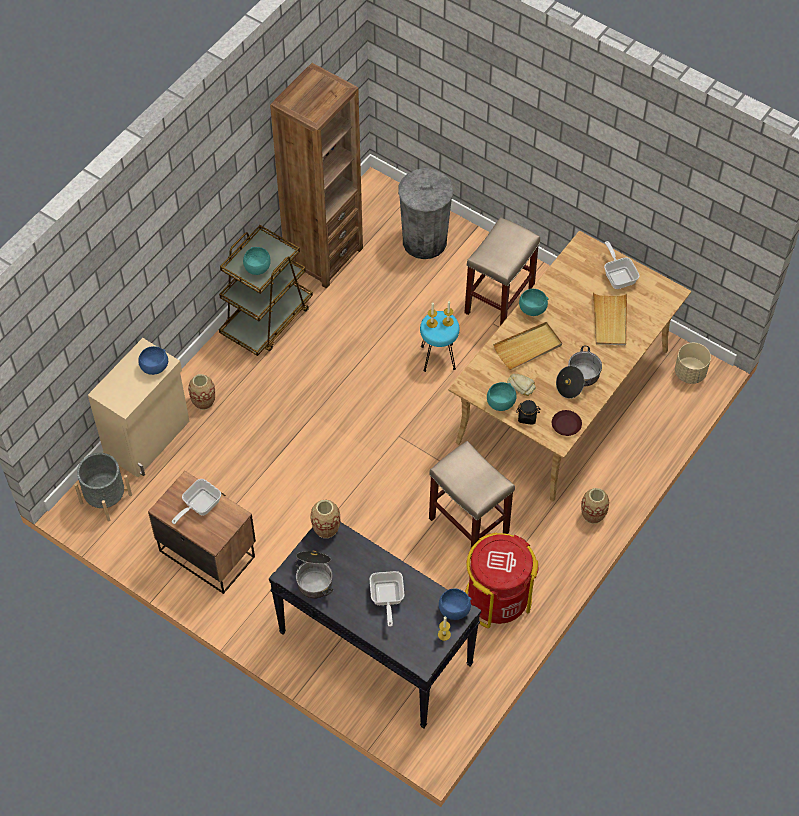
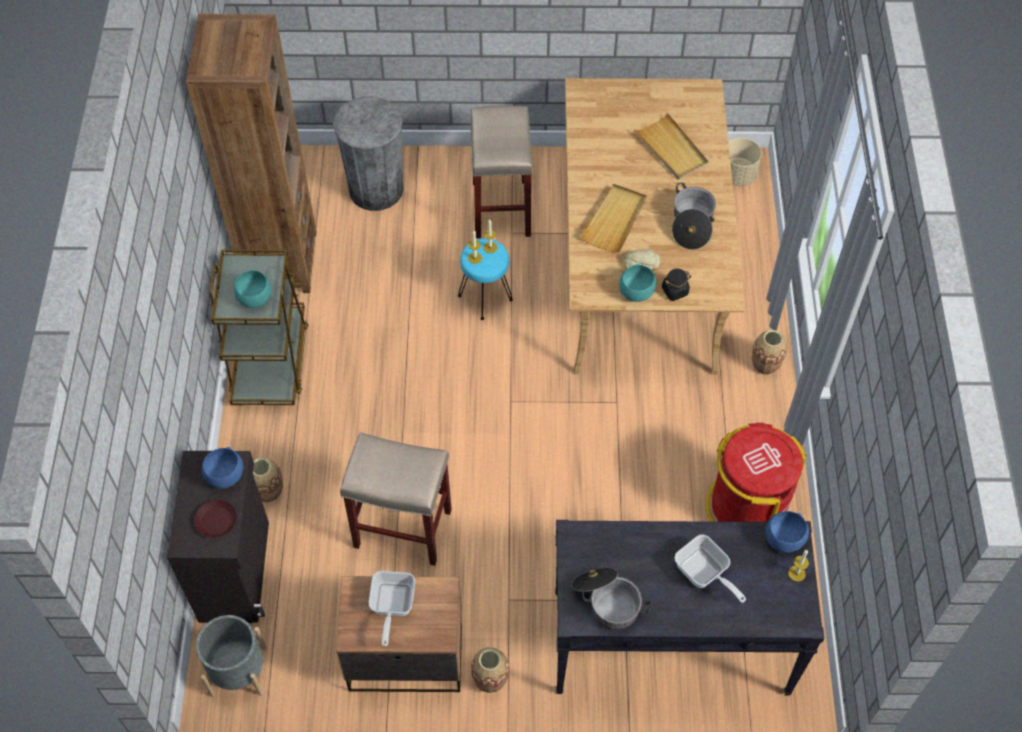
camera: 35 degrees left, 0 degrees up
beige cabinet [88,338,190,477] -> black cabinet [167,451,269,623]
vase [310,500,340,538] -> vase moved to [471,647,509,693]
beige stool [429,441,515,556] -> beige stool moved to [340,432,452,566]
turquoise bowl [519,289,549,316] -> none
brown plate [552,410,582,436] -> brown plate moved to [194,500,237,538]
frying pan [604,241,640,289] -> none

